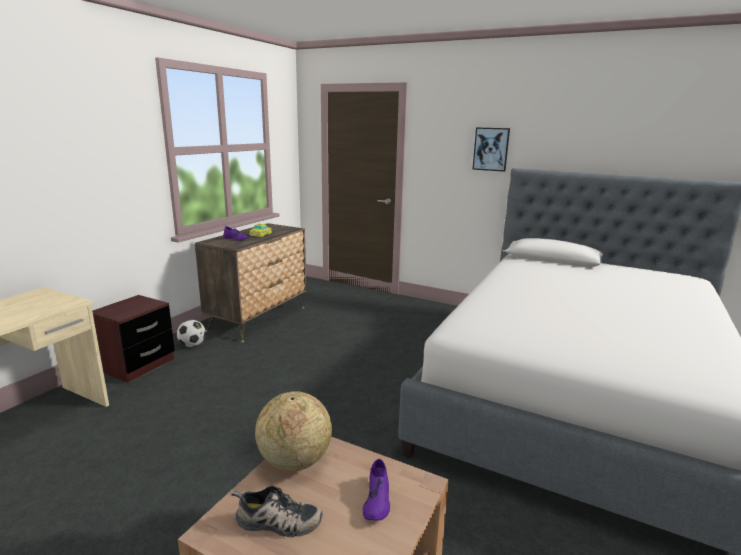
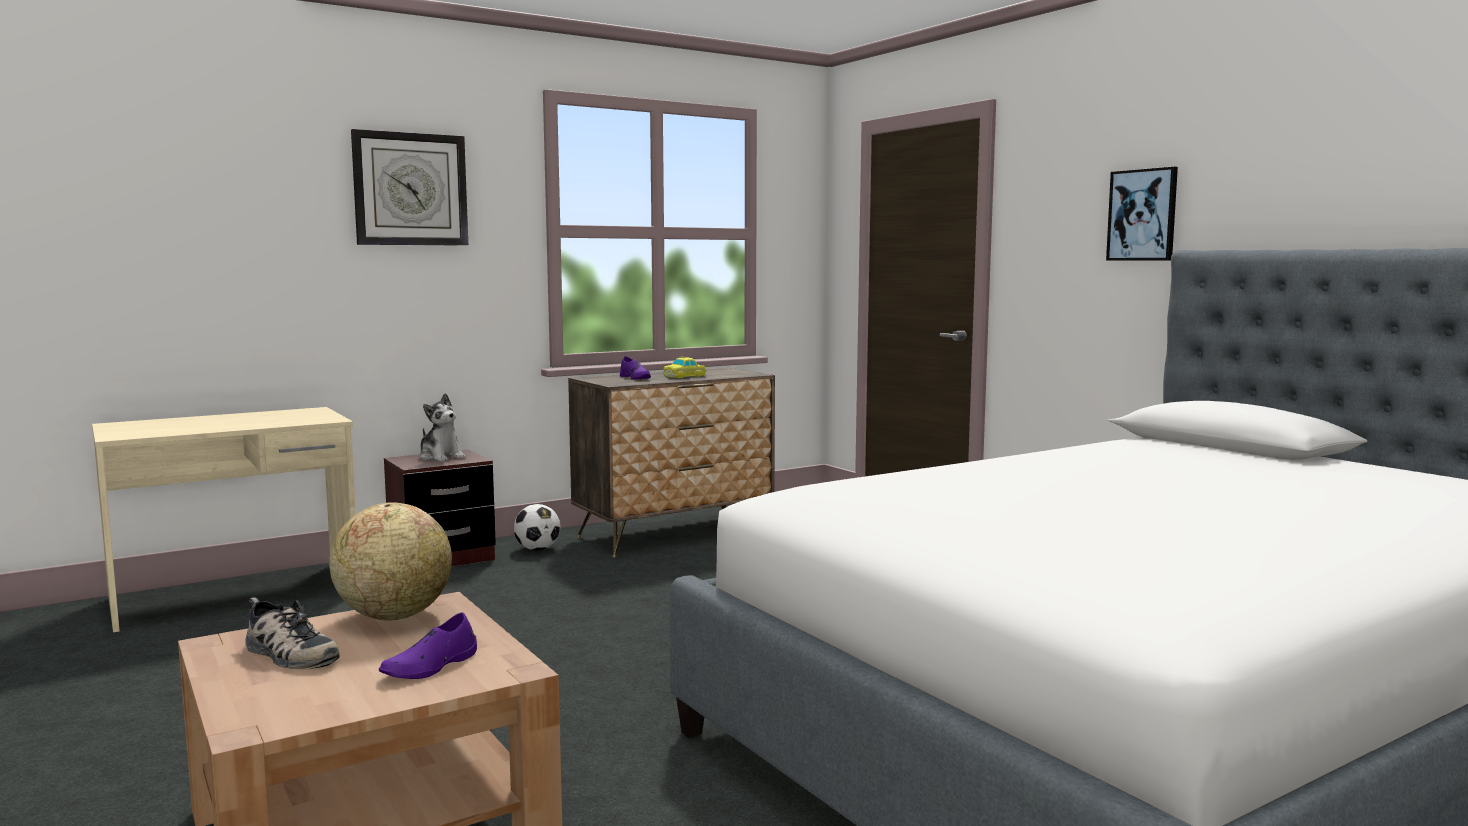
camera: 30 degrees right, 10 degrees down
none -> wall clock [351,129,468,246]
none -> plush toy [419,393,466,462]

